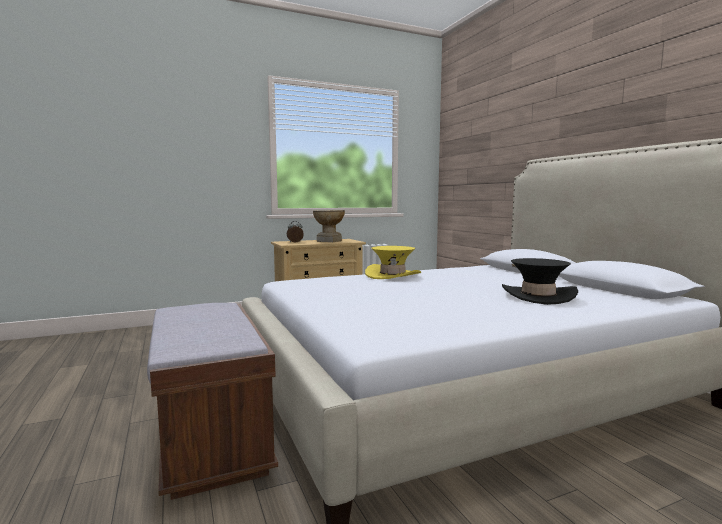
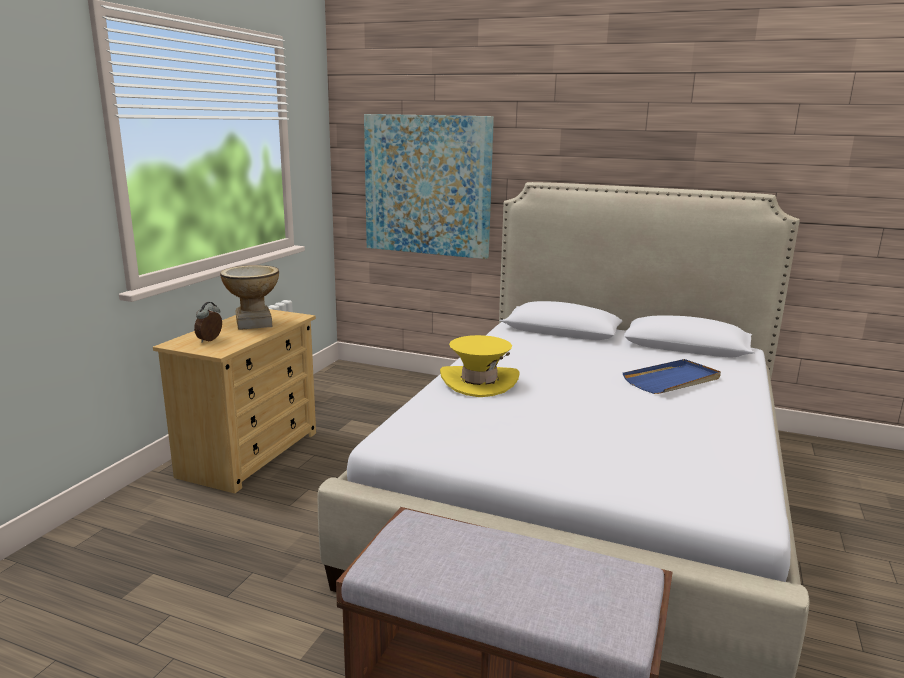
camera: 45 degrees left, 10 degrees up
black hat [502,258,578,305] -> blue tray [623,359,721,394]
none -> picture [364,114,494,259]

